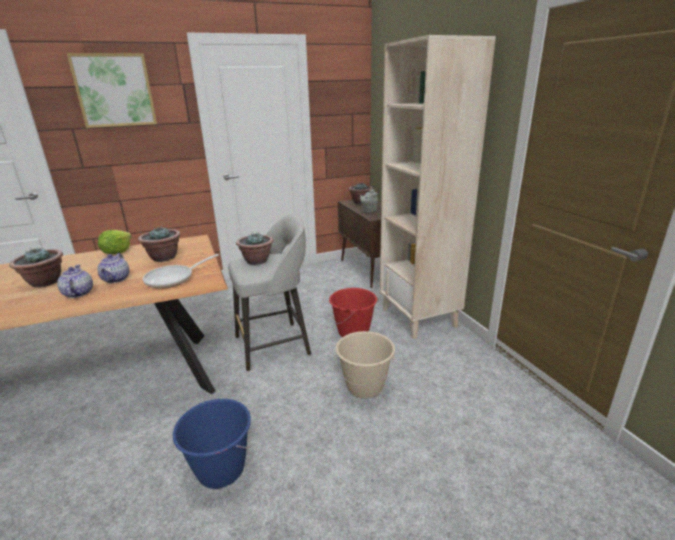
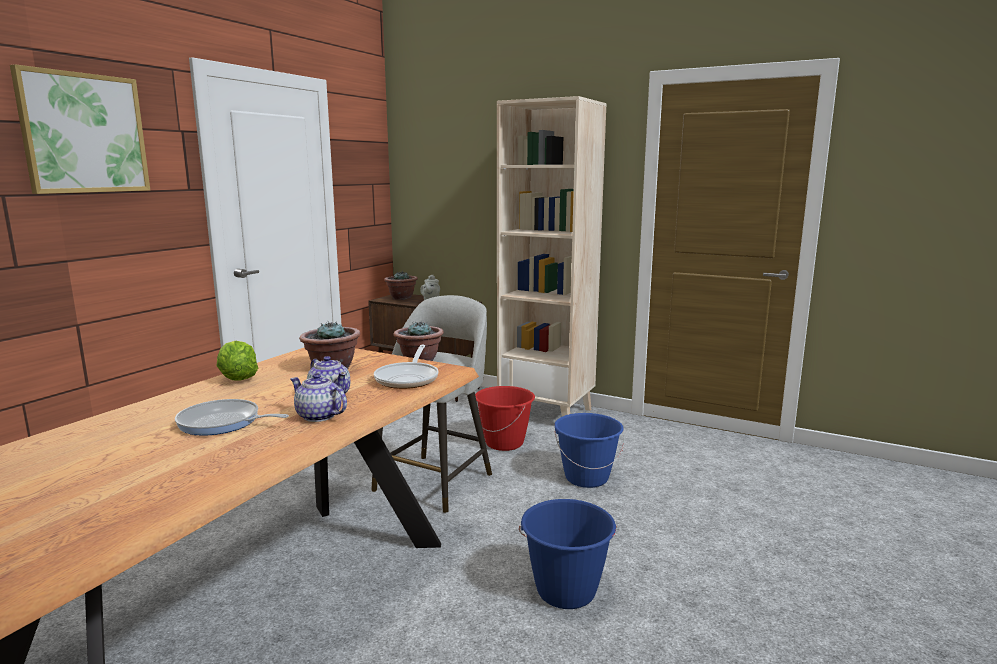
camera: 40 degrees left, 10 degrees down
potted plant [9,247,63,288] -> frying pan [175,399,289,436]
beige bucket [335,331,395,398] -> blue bucket [554,413,624,488]

